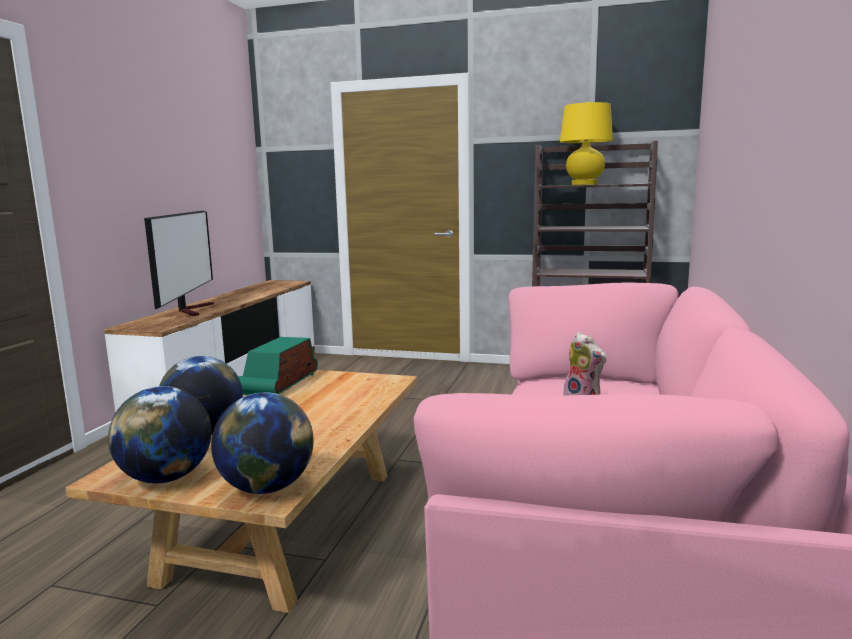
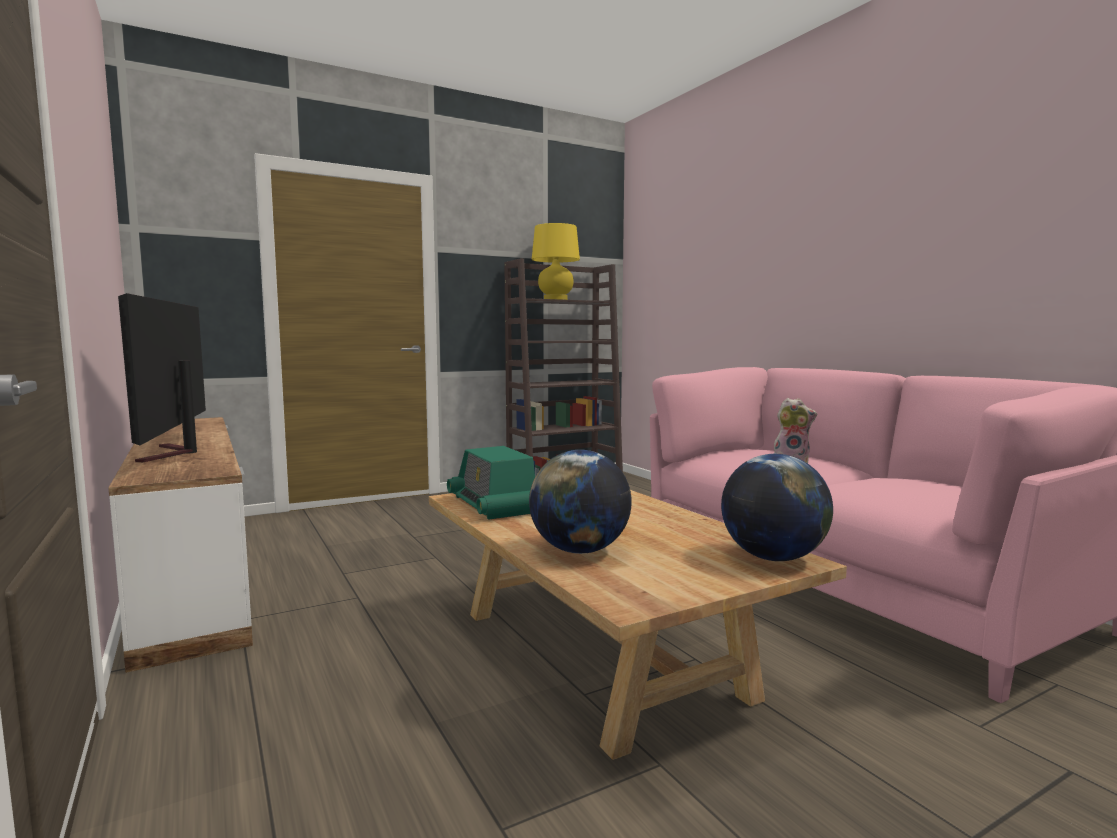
camera: 45 degrees left, 5 degrees down
globe [108,386,212,483] -> none
television [144,211,214,316] -> television turned 150 degrees counterclockwise [118,293,206,462]

